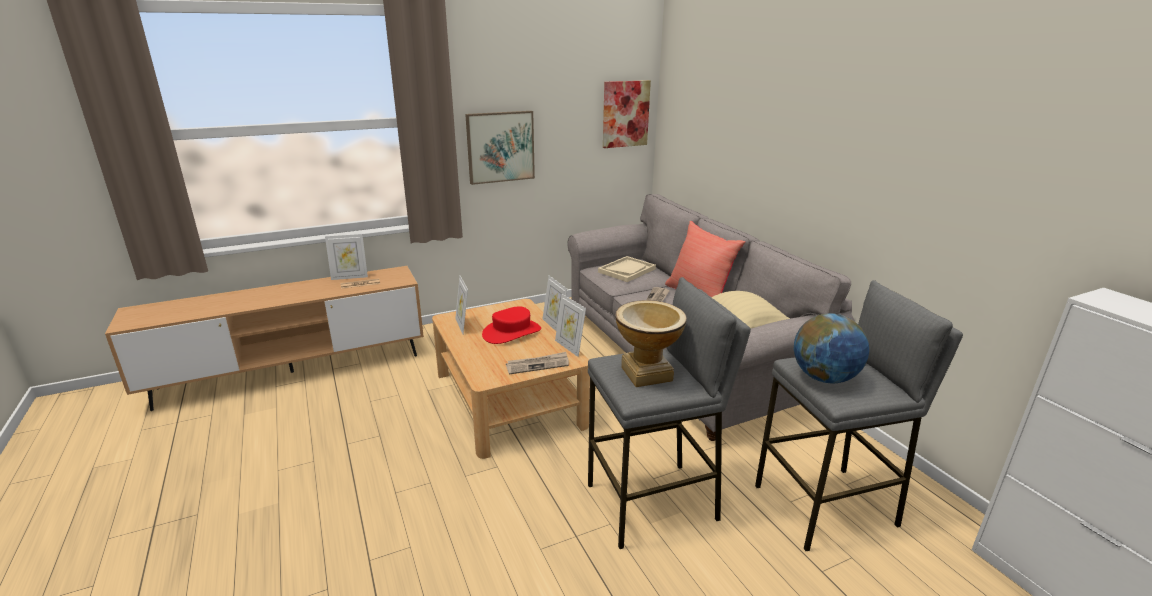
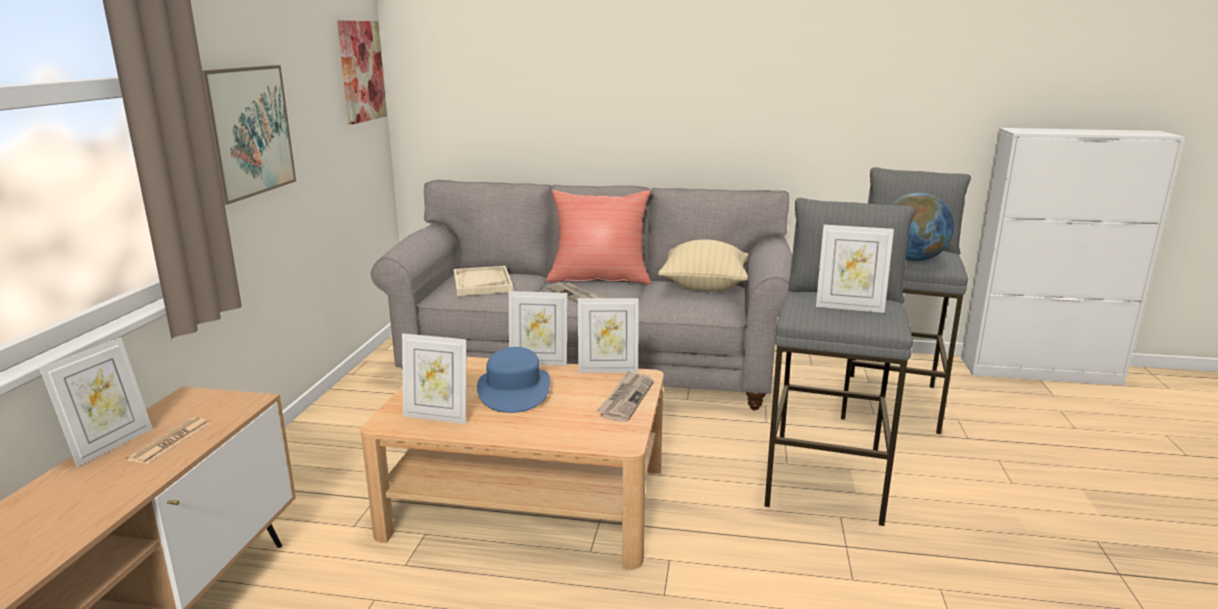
camera: 55 degrees left, 5 degrees down
red hat [482,306,541,344] -> blue hat [477,347,550,413]
vase [615,300,687,387] -> picture frame [816,225,894,313]

